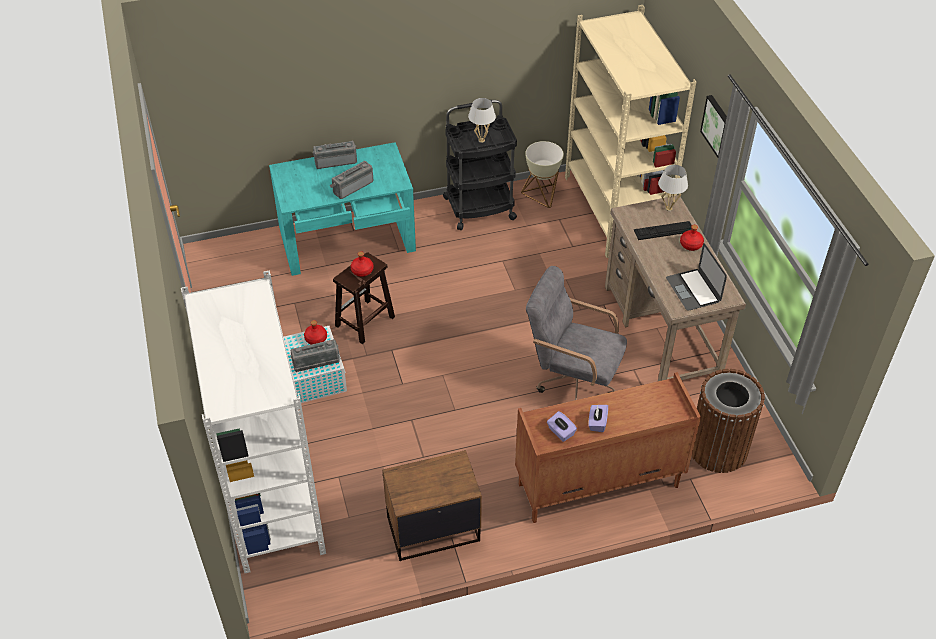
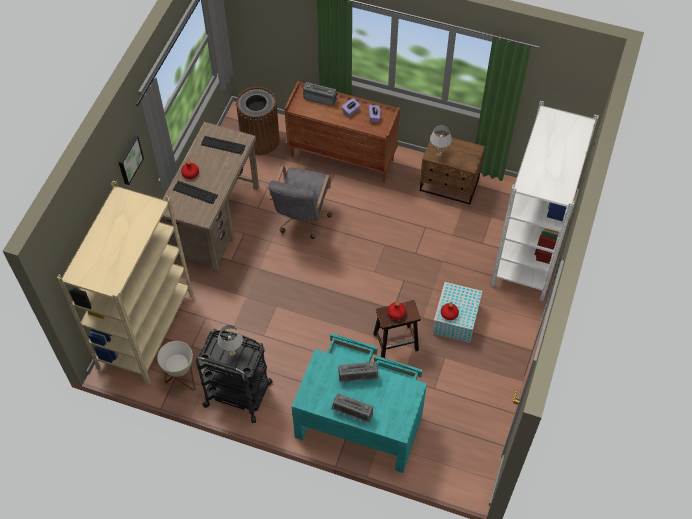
camera: 145 degrees left, 10 degrees up
radio [290,339,341,372] -> radio moved to [303,82,338,106]
grey office chair [526,266,627,400] -> grey office chair turned 45 degrees clockwise [268,165,333,239]
white table lamp [658,165,688,211] -> white table lamp moved to [430,125,452,156]
laptop [666,243,727,311] -> keyboard [201,136,246,155]

